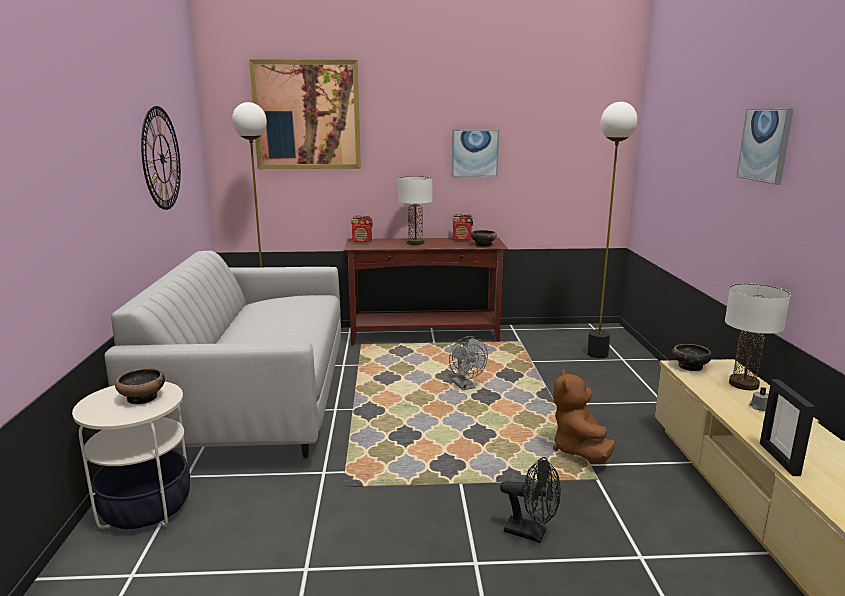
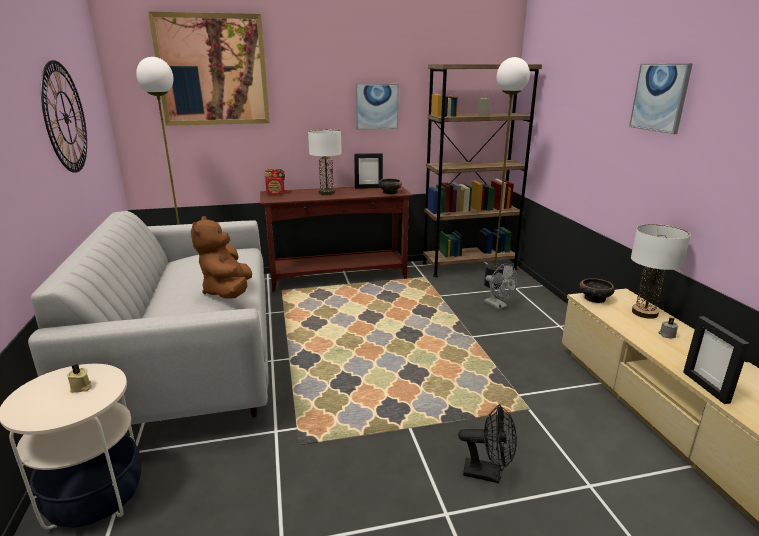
camera: 10 degrees left, 5 degrees up
bowl [115,368,165,404] -> beige candle [67,364,92,393]
grey fan [449,336,488,391] -> grey fan moved to [484,264,518,310]
radio [452,213,473,240] -> picture frame [354,153,383,189]
brown plush toy [553,369,615,463] -> brown plush toy moved to [191,216,252,299]
none -> brown bookcase [422,64,542,277]

